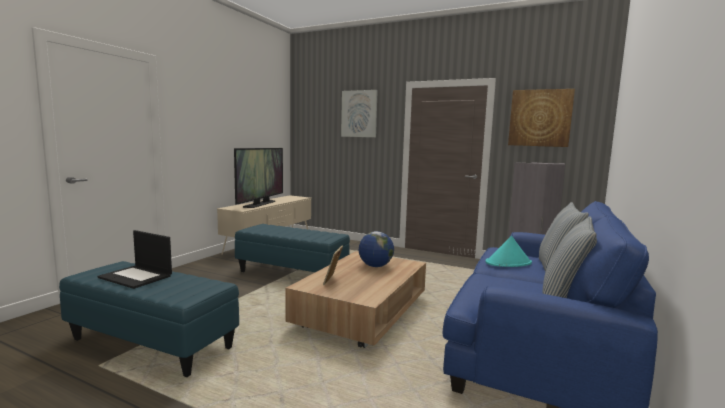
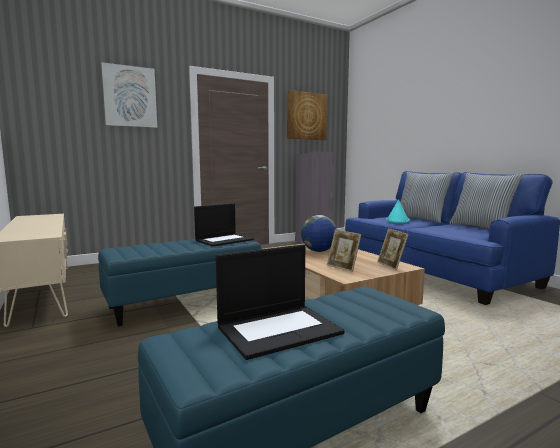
camera: 55 degrees left, 0 degrees up
television [234,148,283,208] -> none
none -> laptop [194,204,254,247]
none -> picture frame [377,228,409,270]

